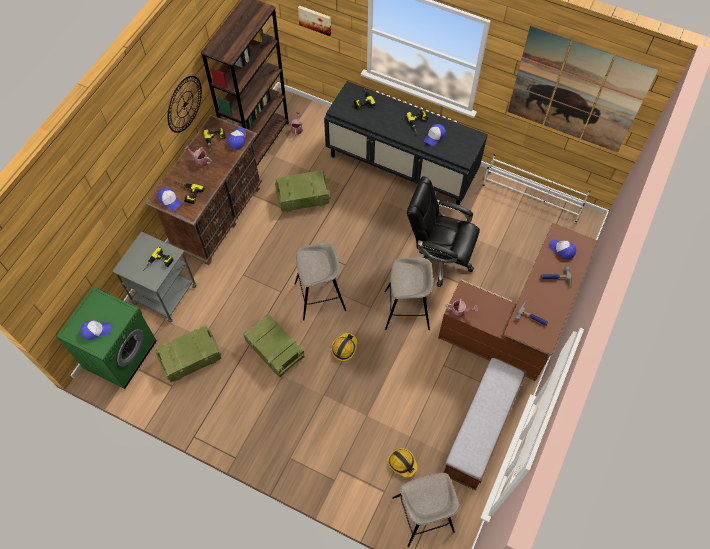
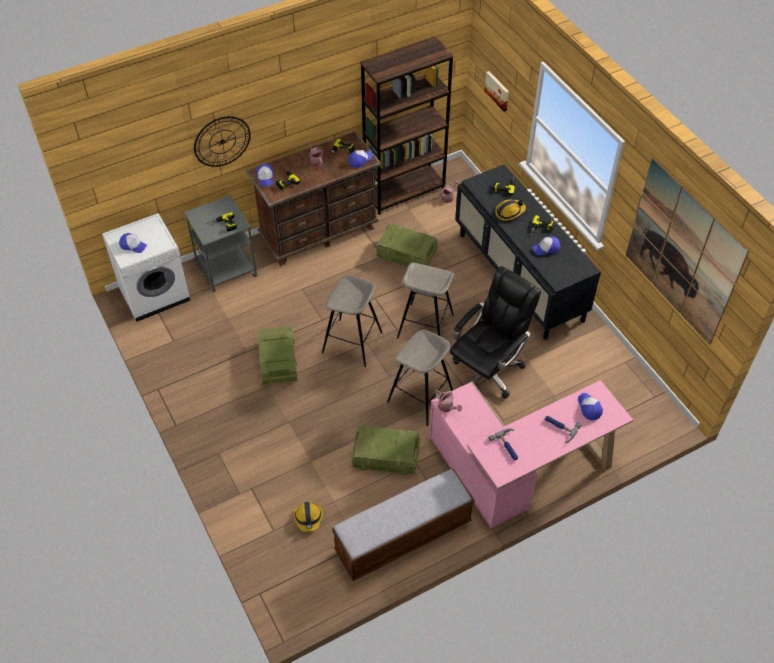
camera: 35 degrees right, 10 degrees down
green washing machine [56,286,157,389] -> white washing machine [102,213,190,322]
crate [155,325,222,382] -> crate moved to [351,426,420,475]
wall clock [167,76,202,133] -> wall clock moved to [194,116,251,167]
hard hat [331,333,357,361] -> hard hat moved to [495,200,526,221]
grey stool [392,473,459,547] -> grey stool moved to [397,263,454,339]
black office chair [407,176,480,287] -> black office chair turned 75 degrees clockwise [450,266,541,399]
brown desk [438,223,597,381] -> pink desk [429,380,633,528]
white shoe rack [483,154,591,222] -> none

